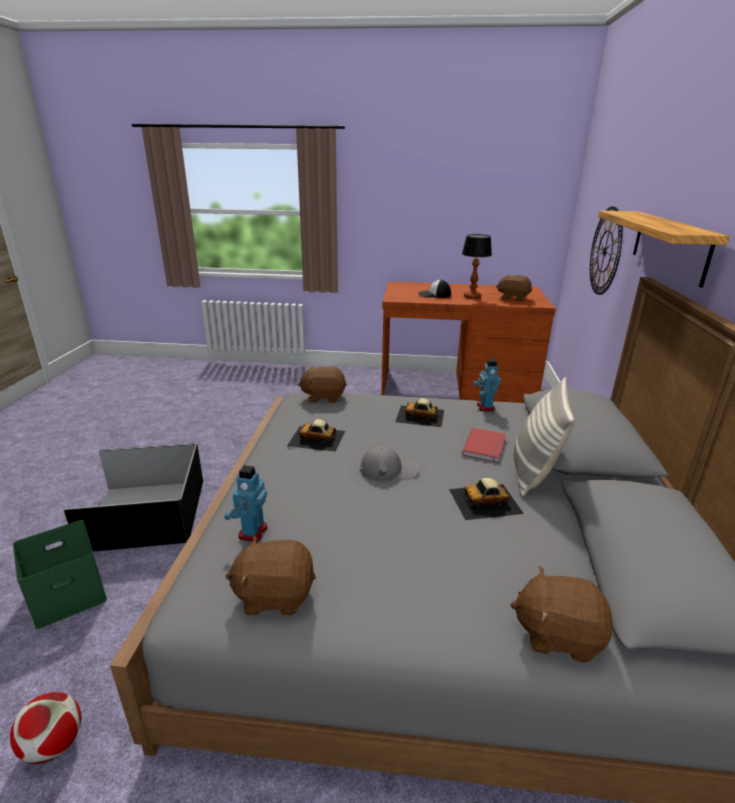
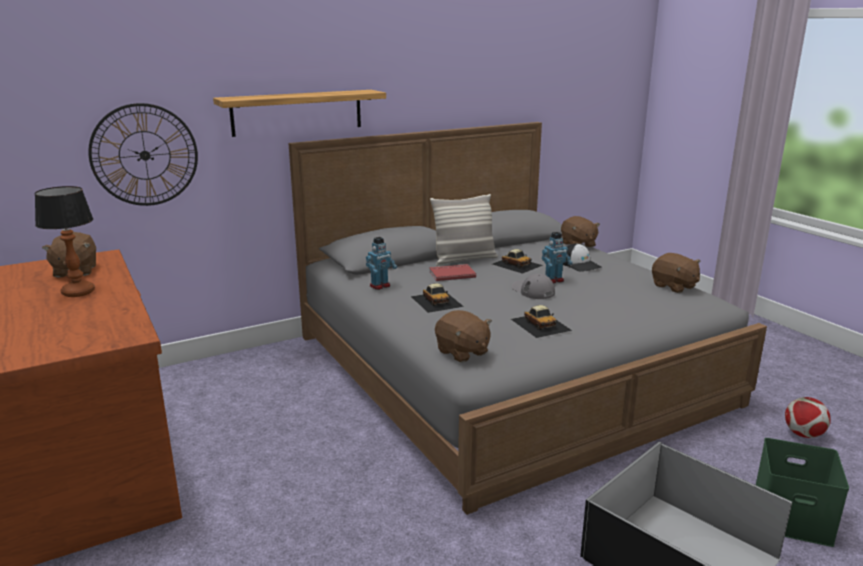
camera: 125 degrees left, 5 degrees down
toy robot [224,465,267,542] -> toy robot moved to [542,232,573,283]
cap [418,280,451,298] -> cap moved to [563,243,602,272]

